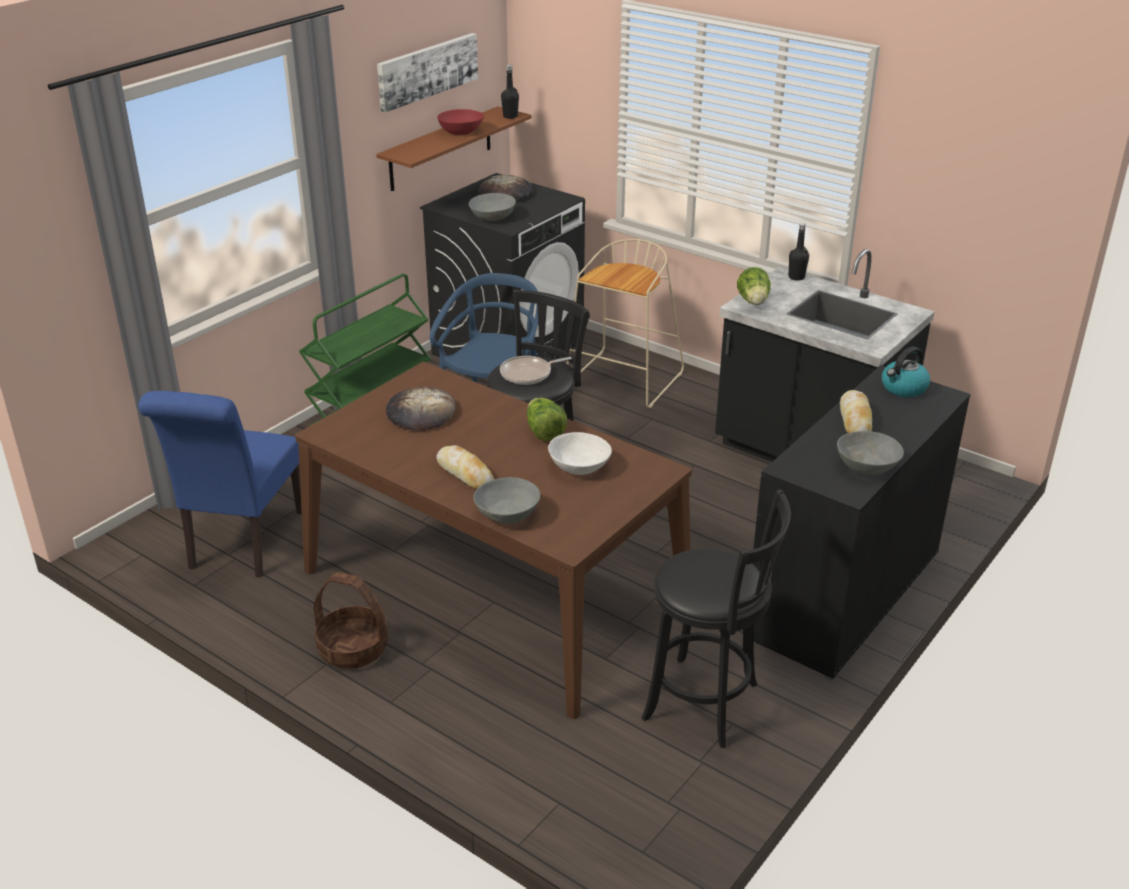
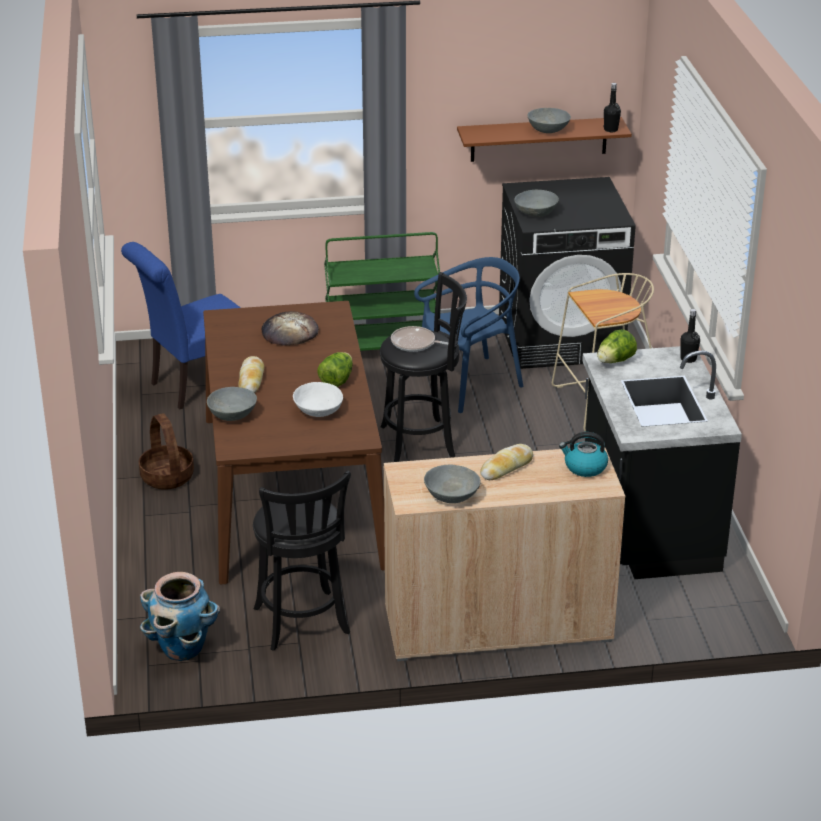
camera: 45 degrees right, 0 degrees up
picture [377,33,478,113] -> none
red bowl [437,109,484,135] -> grey bowl [527,108,571,133]
bread [479,175,533,199] -> none
black cabinet [752,365,971,681] -> beige cabinet [384,448,625,661]
none -> planter [140,572,220,661]

